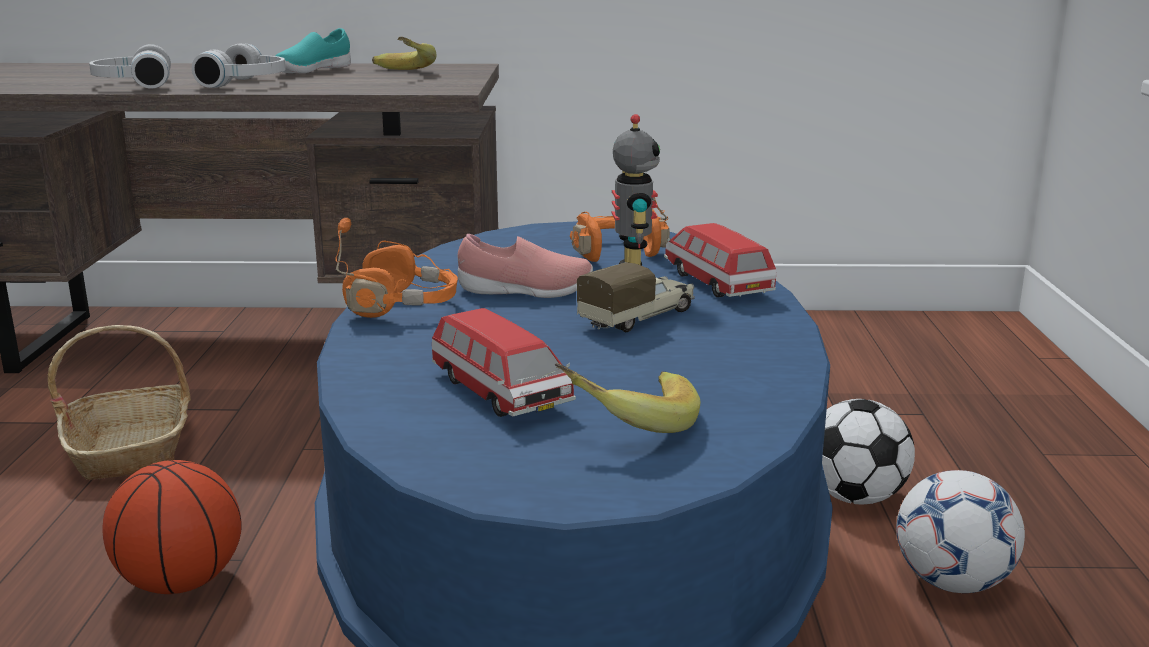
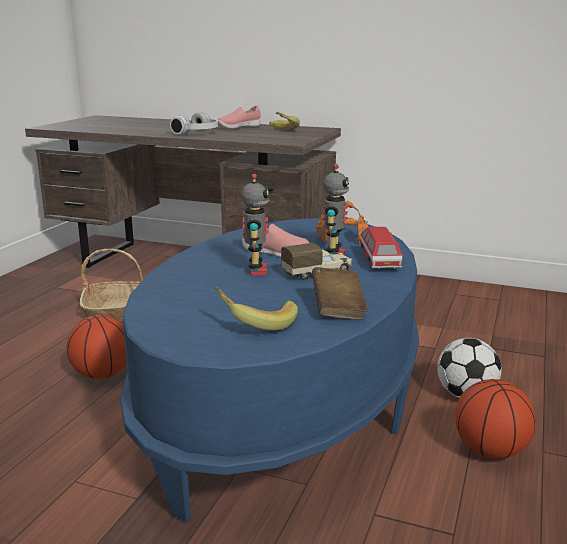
camera: 20 degrees right, 0 degrees up
white headphones [89,44,171,89] -> none
turquoise shoe [276,28,351,73] -> pink shoe [218,106,261,129]
orange headphones [336,218,458,318] -> none
toy car [432,308,576,417] -> none
football [896,470,1025,593] -> basketball [455,379,536,459]
none -> toy robot [241,174,269,275]
none -> brown book [312,267,367,320]

